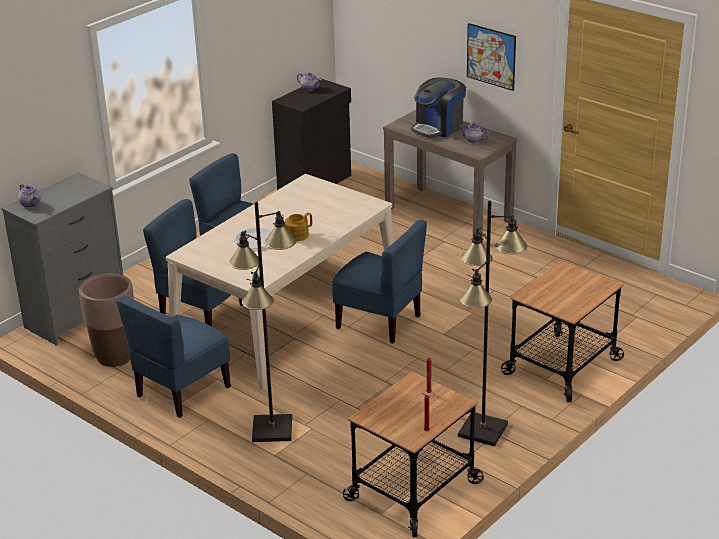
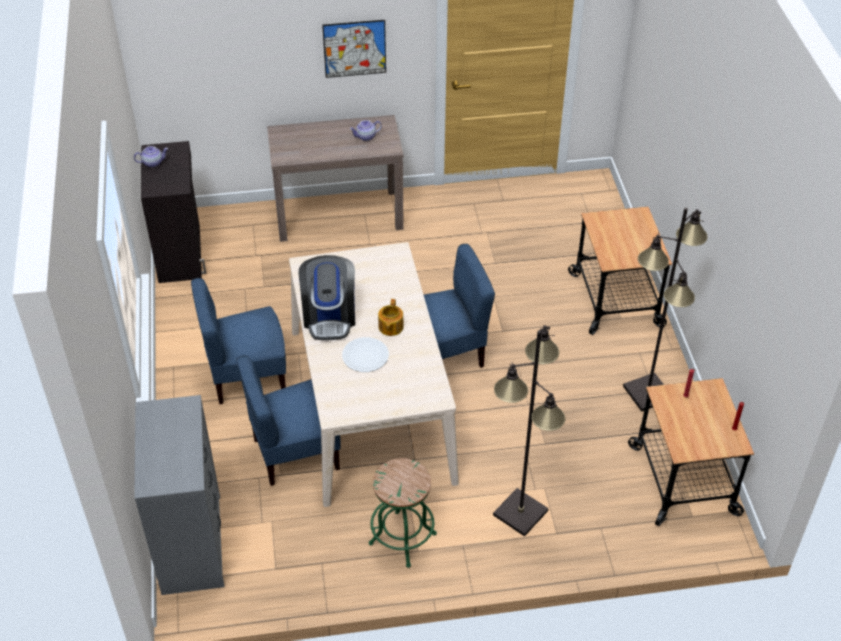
camera: 50 degrees left, 15 degrees up
teapot [18,184,41,208] -> none
brown planter [79,273,134,367] -> none
blue chair [116,296,231,418] -> green stool [369,458,437,568]
coffee machine [411,77,466,138] -> coffee machine moved to [299,255,355,340]

